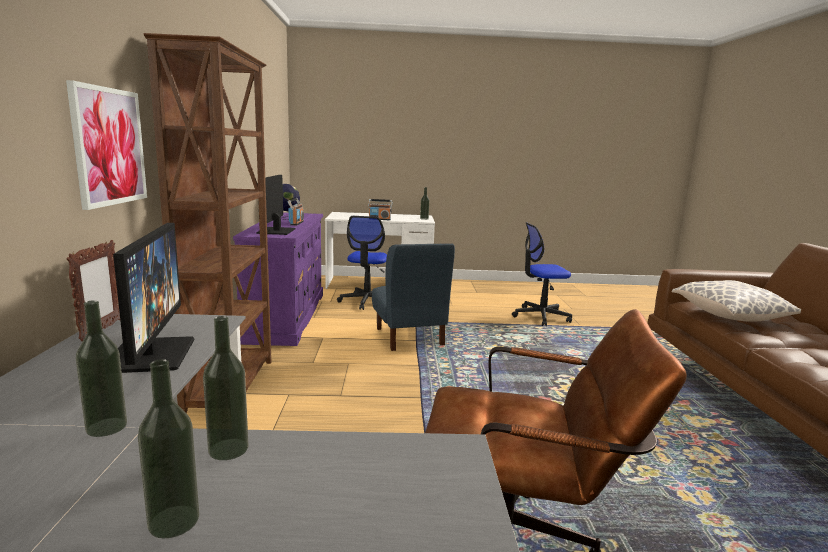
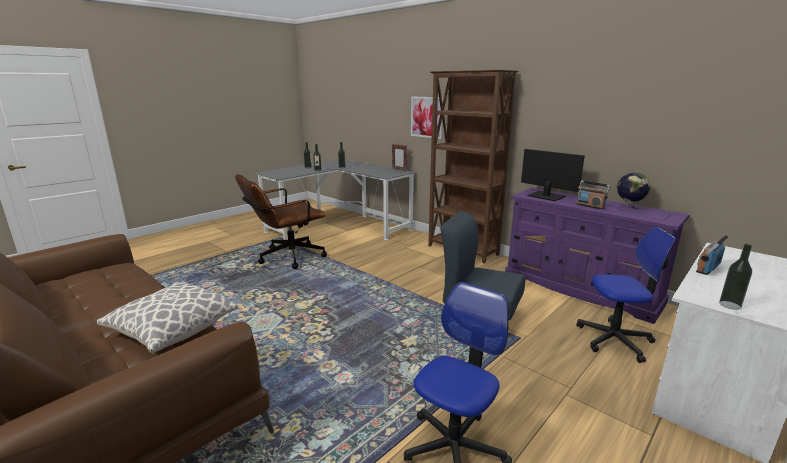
camera: 135 degrees right, 5 degrees up
monitor [113,223,194,373] -> none
office chair [337,216,387,310] -> office chair turned 135 degrees clockwise [576,227,676,363]

